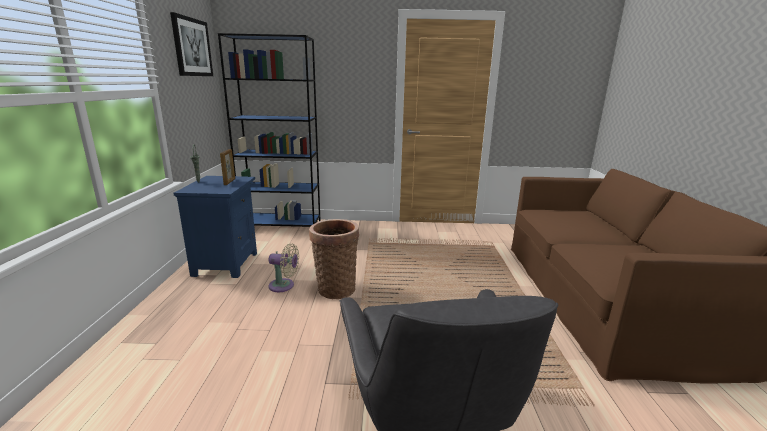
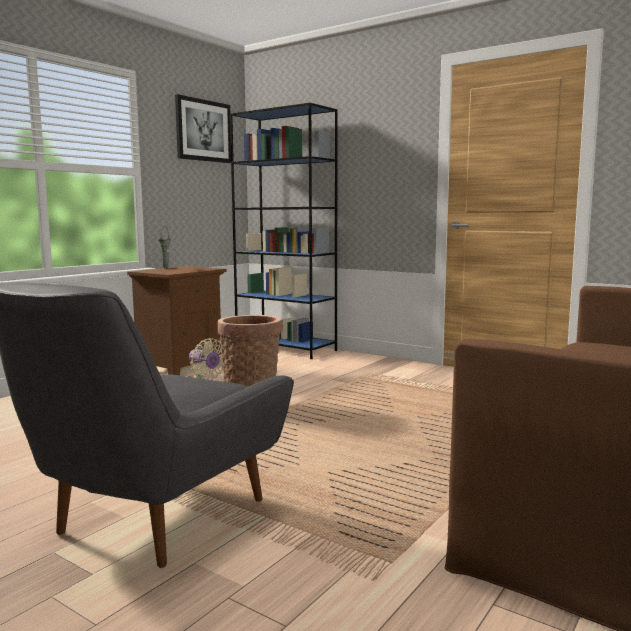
camera: 35 degrees right, 10 degrees down
blue nightstand [174,176,257,278] -> brown nightstand [127,266,226,375]
picture frame [220,149,235,185] -> none

